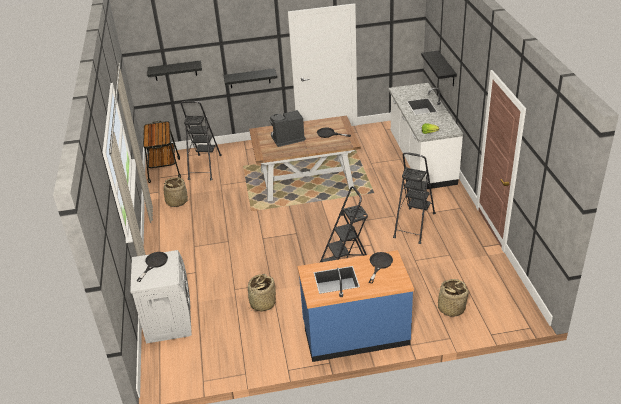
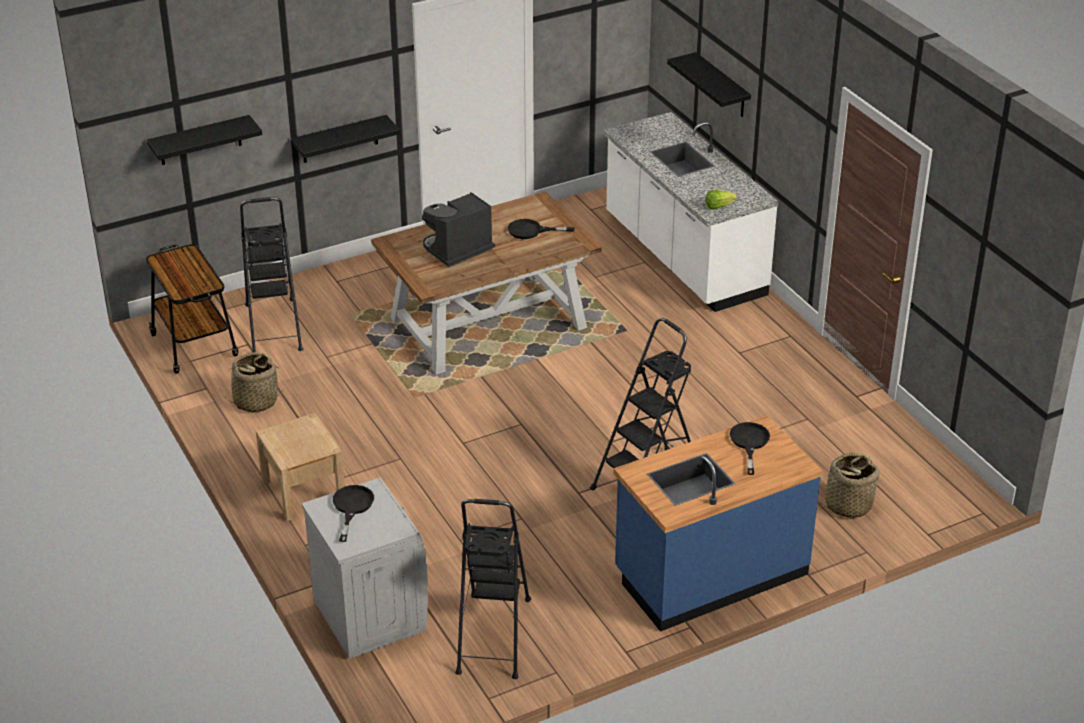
camera: 20 degrees left, 0 degrees up
basket [248,274,276,312] -> none
step ladder [393,152,436,244] -> step ladder moved to [455,499,531,679]
none -> beige nightstand [256,413,345,521]

